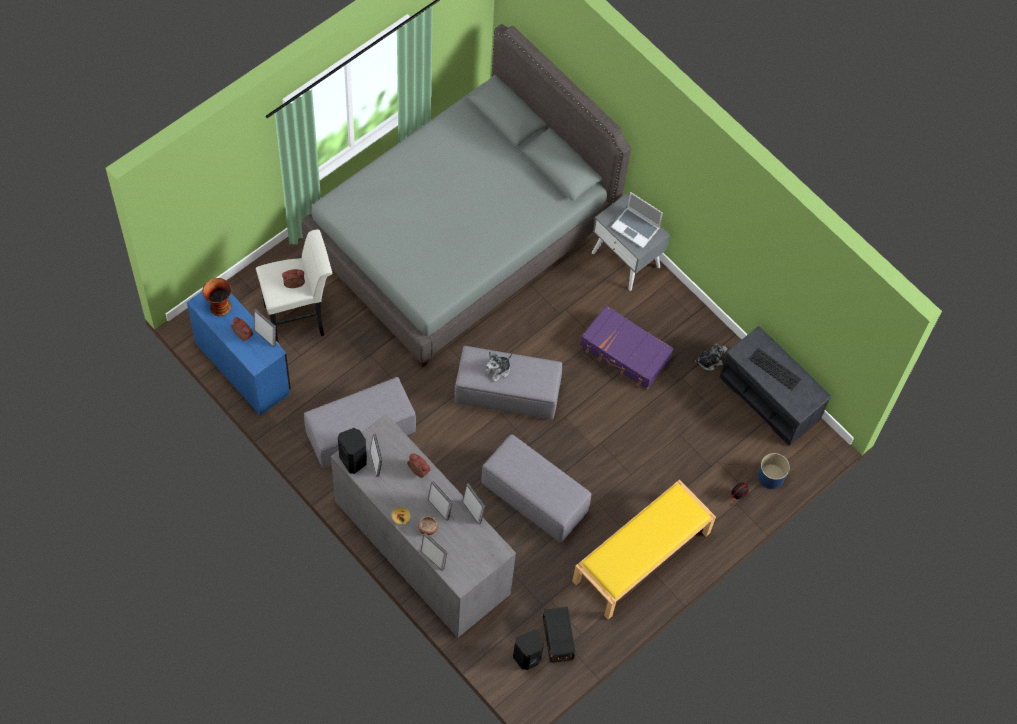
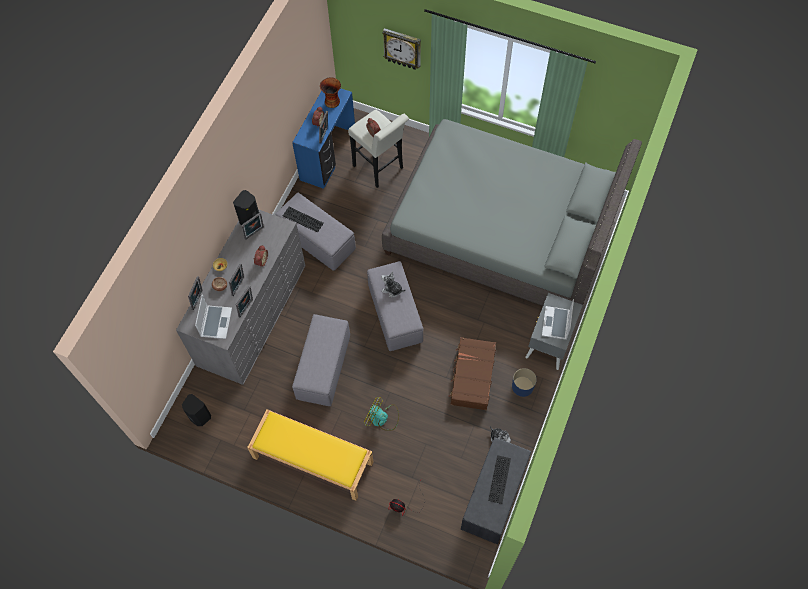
camera: 70 degrees right, 0 degrees up
black storage box [543,607,576,663] -> none
purple suitcase [580,305,674,389] -> brown suitcase [448,337,496,410]
blue planter [757,453,790,489] -> blue planter moved to [512,368,537,397]
none -> laptop [195,294,232,339]
none -> keyboard [283,207,324,233]
none -> fan [364,397,399,431]
none -> wall clock [382,28,421,70]

